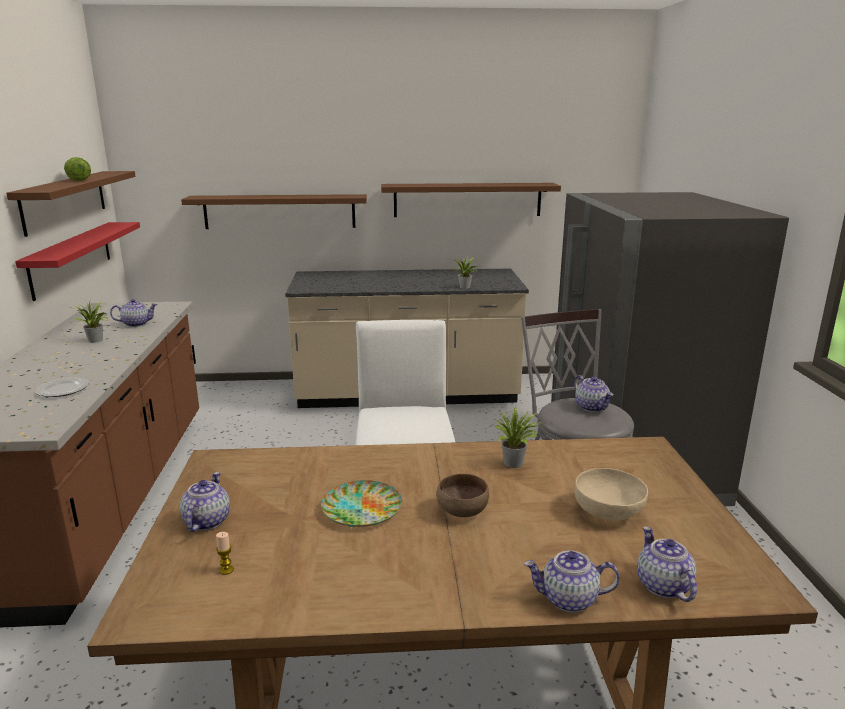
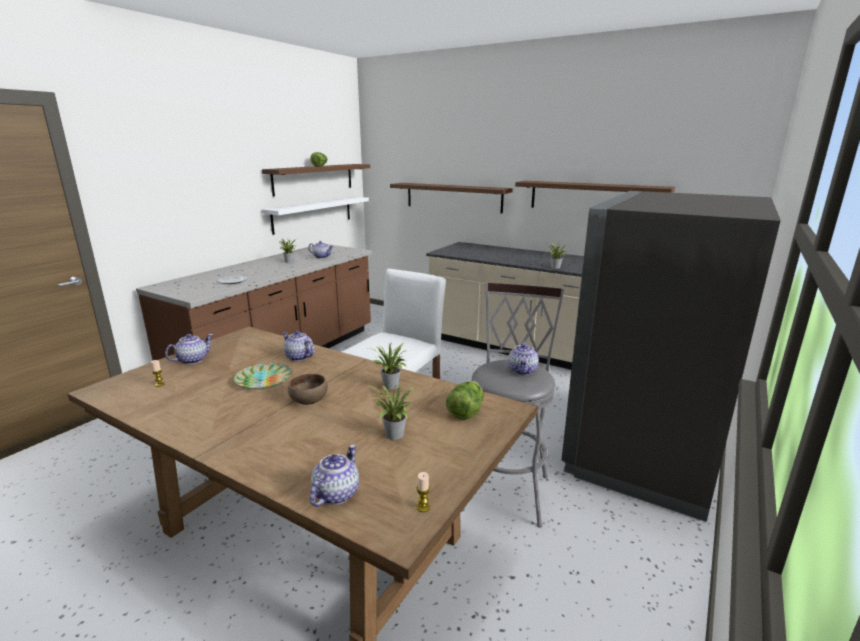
camera: 35 degrees right, 0 degrees up
red shelf [15,222,140,301] -> white shelf [262,197,369,235]
teapot [524,551,620,612] -> teapot moved to [282,331,315,361]
beige bowl [574,468,648,521] -> potted plant [370,384,415,440]
none -> candle [416,472,430,512]
none -> lettuce [446,381,483,420]

